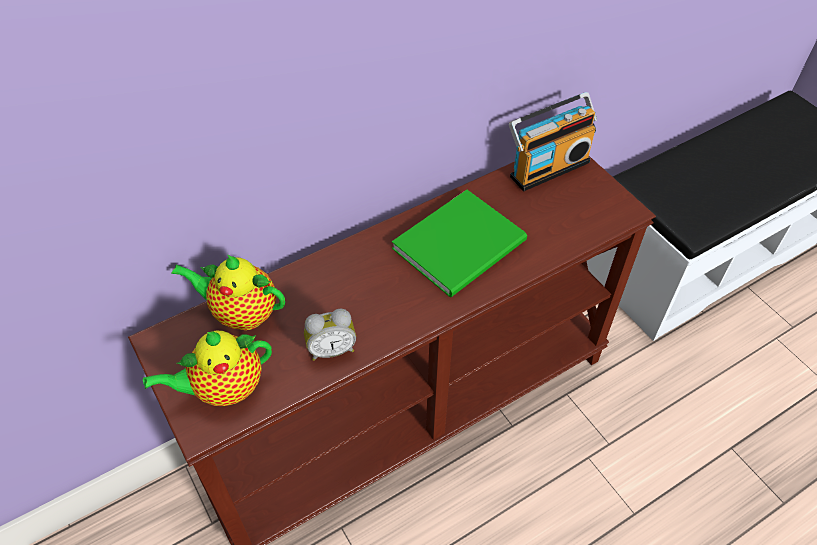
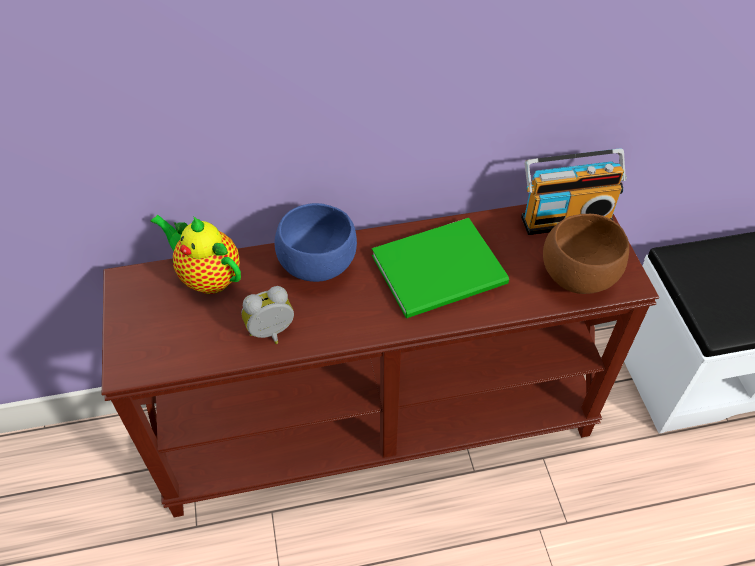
camera: 20 degrees right, 0 degrees up
teapot [143,331,272,406] -> none
alarm clock [304,308,356,361] -> alarm clock turned 150 degrees clockwise [241,286,294,344]
none -> blue bowl [274,203,357,282]
none -> brown bowl [543,214,629,294]

